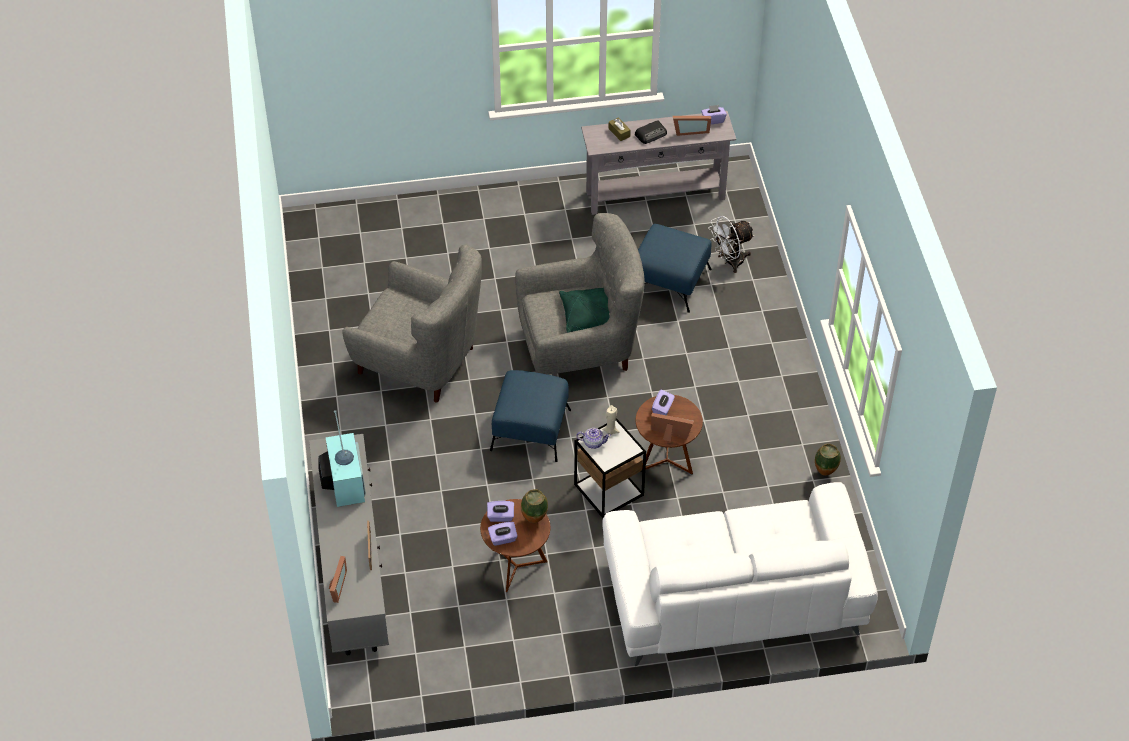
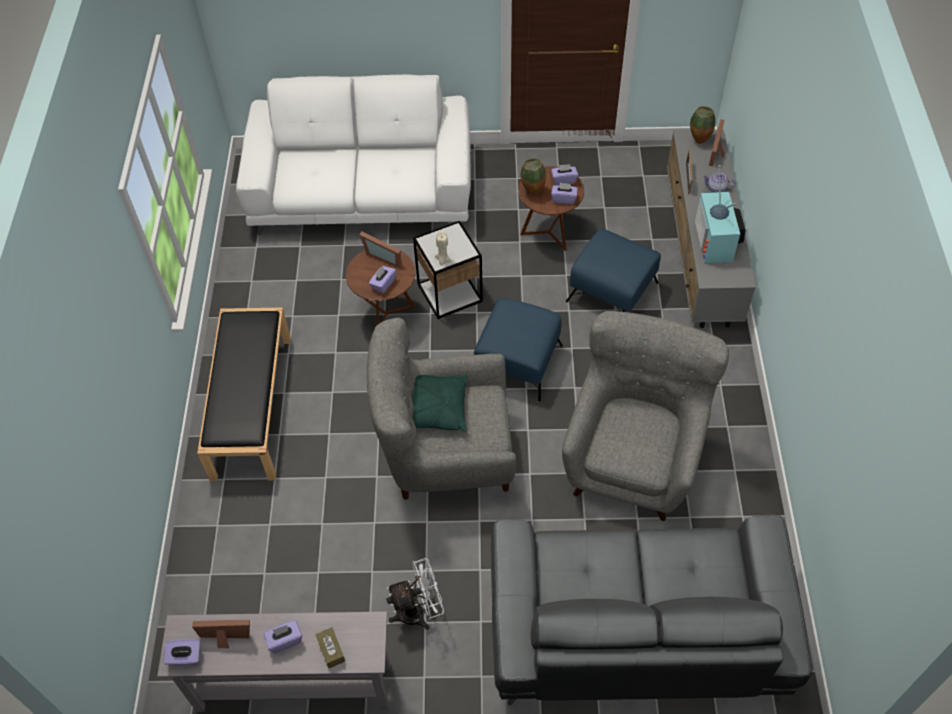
camera: 170 degrees left, 5 degrees up
grey armchair [342,245,482,402] -> grey armchair turned 75 degrees clockwise [562,311,729,521]
teapot [576,428,611,449] -> teapot moved to [702,173,736,192]
radio [635,120,667,144] -> purple tissue box [264,620,302,653]
blue ottoman [638,224,712,313] -> blue ottoman moved to [566,228,661,312]
white fan [708,216,755,273] -> white fan moved to [386,558,444,630]
vase [815,444,841,476] -> vase moved to [690,106,715,144]
none -> black bench [197,307,291,481]
none -> grey sofa [491,515,812,705]

